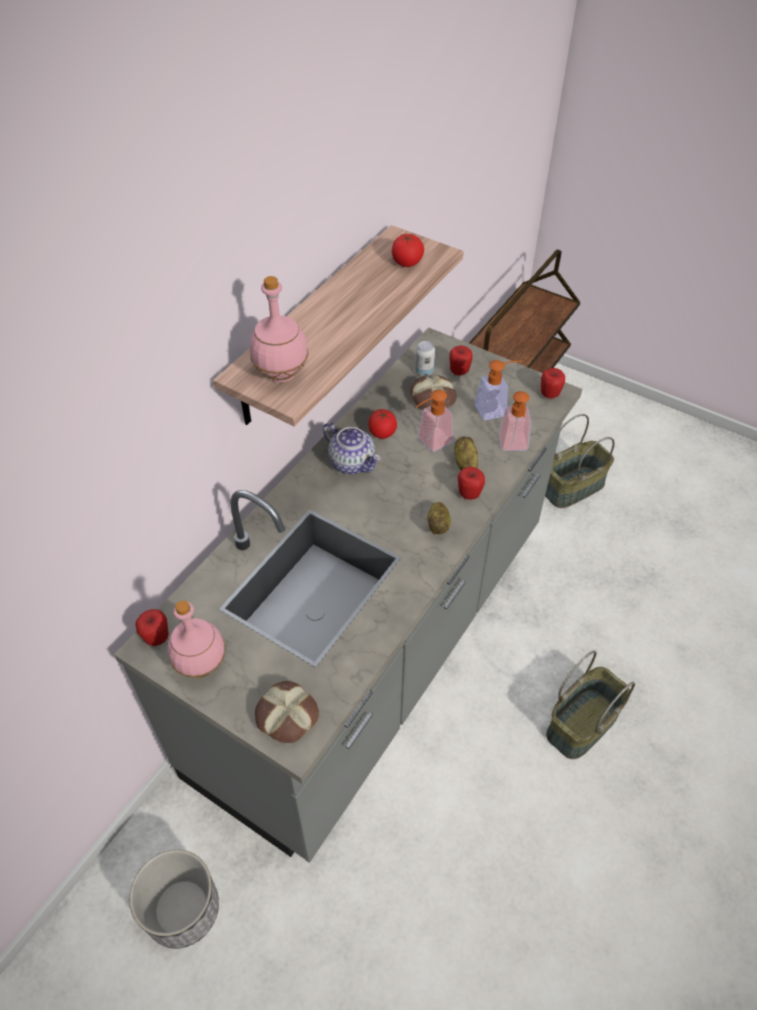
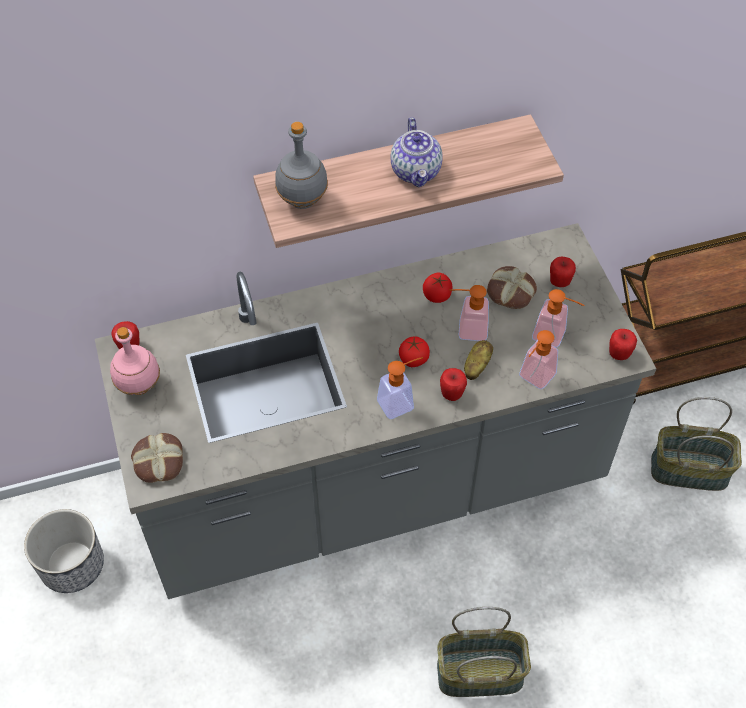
camera: 40 degrees right, 5 degrees up
pink bottle [250,276,308,382] -> grey bottle [275,122,328,209]
teapot [323,422,381,474] -> teapot moved to [391,117,443,187]
tomato [392,234,424,267] -> tomato moved to [399,336,430,367]
can [415,341,435,376] -> none
potato [428,502,451,534] -> soap dispenser [377,357,423,419]

